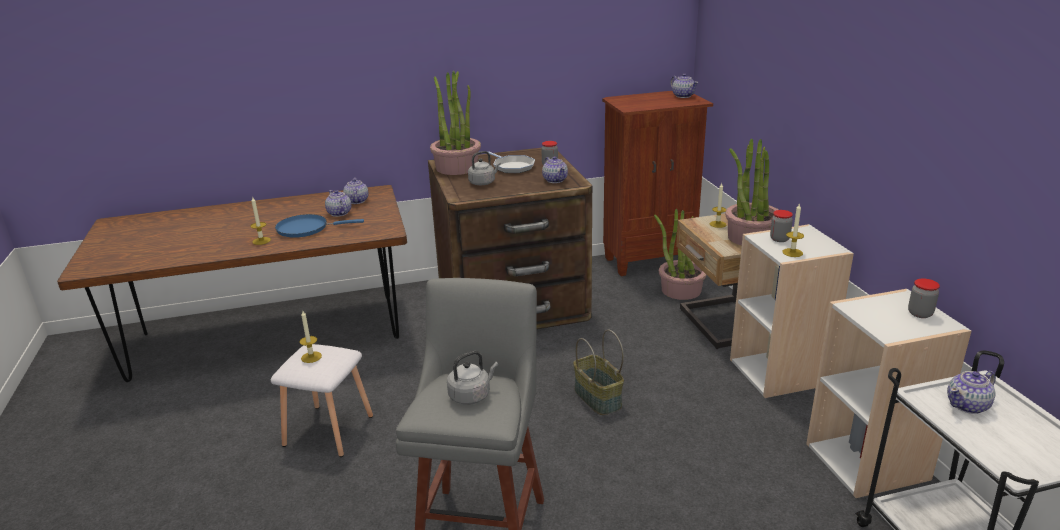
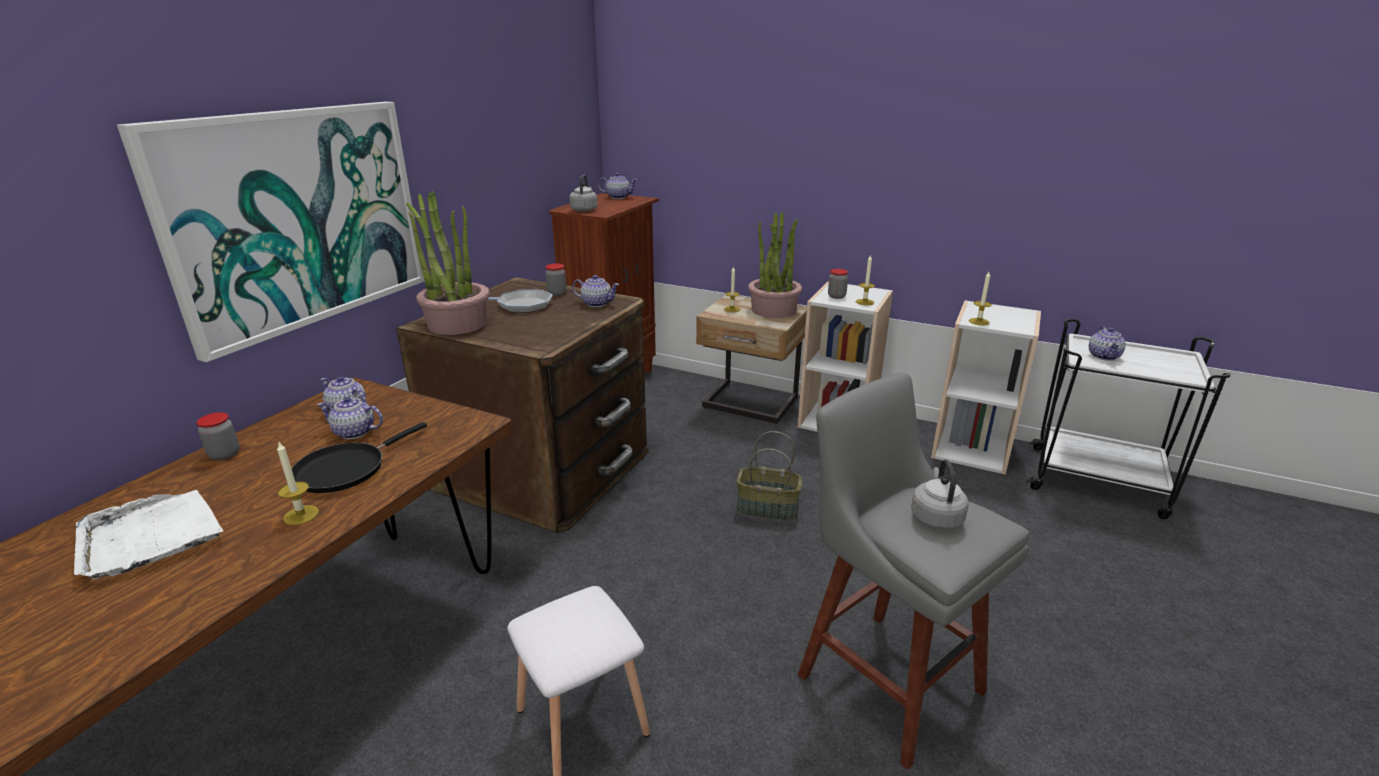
camera: 50 degrees left, 0 degrees up
blue frying pan [275,214,364,238] -> black frying pan [292,422,427,493]
candle [299,311,322,363] -> candle moved to [969,272,992,325]
grey kettle [468,151,501,185] -> grey kettle moved to [569,175,598,212]
potted plant [654,209,707,300] -> none
jar [908,278,940,318] -> jar moved to [196,412,239,460]
none -> white tray [74,490,223,579]
none -> picture [117,102,424,362]

